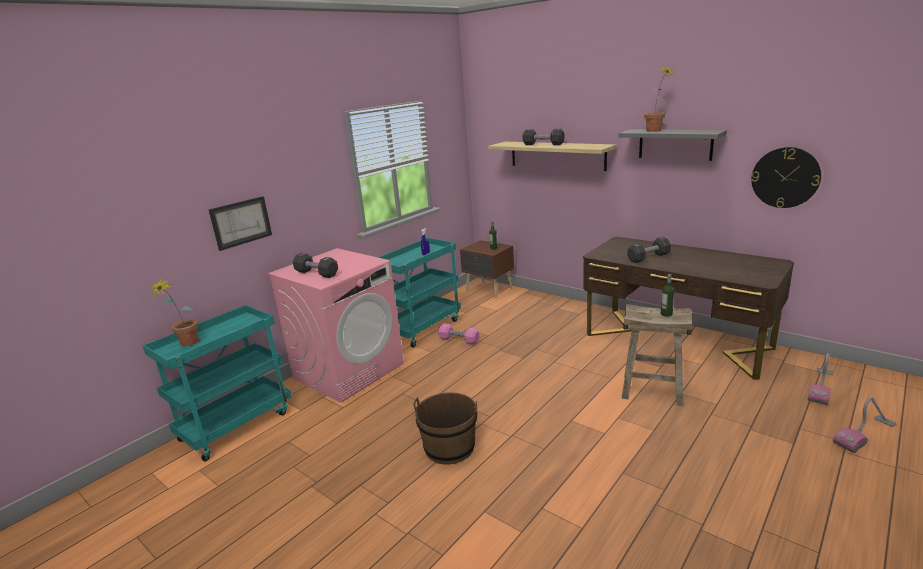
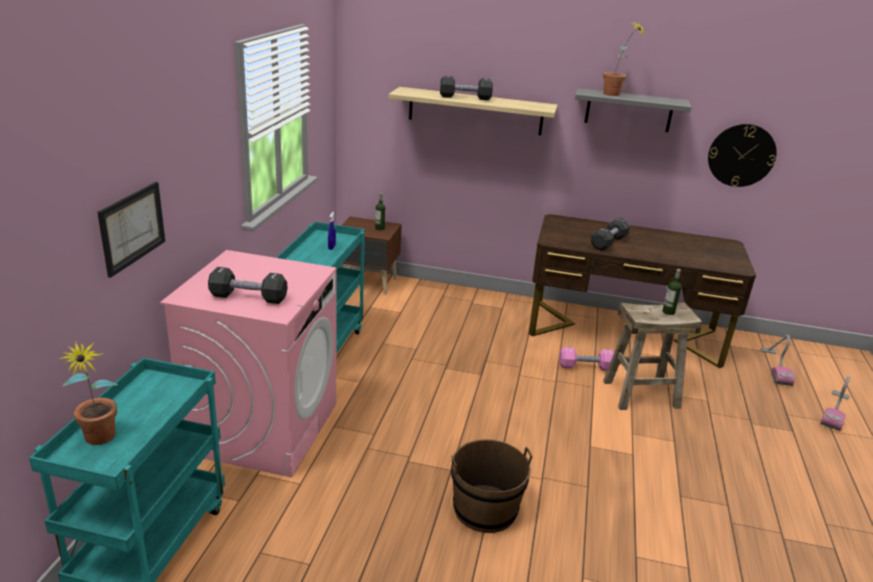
camera: 30 degrees left, 5 degrees up
pink dumbbell [438,323,479,345] -> pink dumbbell moved to [559,347,614,371]

